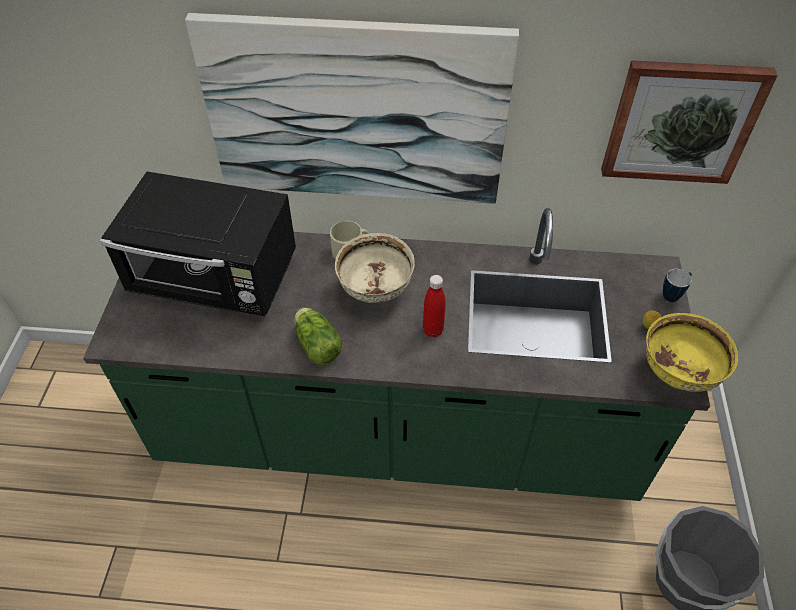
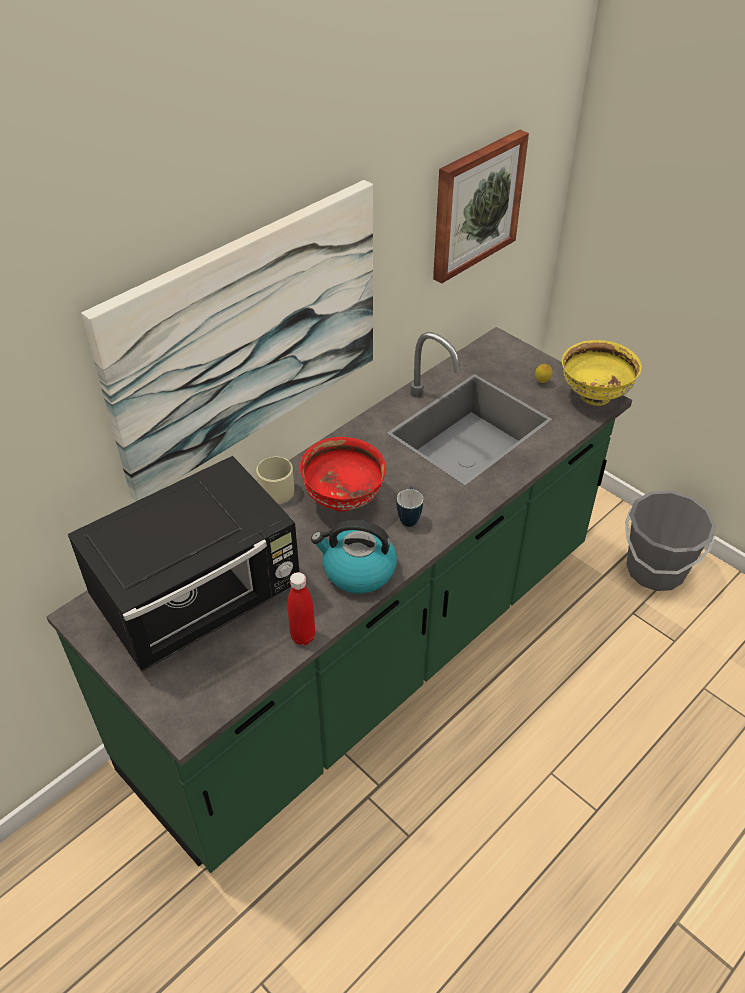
camera: 50 degrees left, 5 degrees down
lettuce [294,308,342,365] -> kettle [311,520,397,594]
beige bowl [335,233,415,303] -> red bowl [300,437,386,512]
red bottle [423,275,446,337] -> red bottle moved to [288,572,315,645]
mug [663,269,692,302] -> mug moved to [396,487,423,527]

